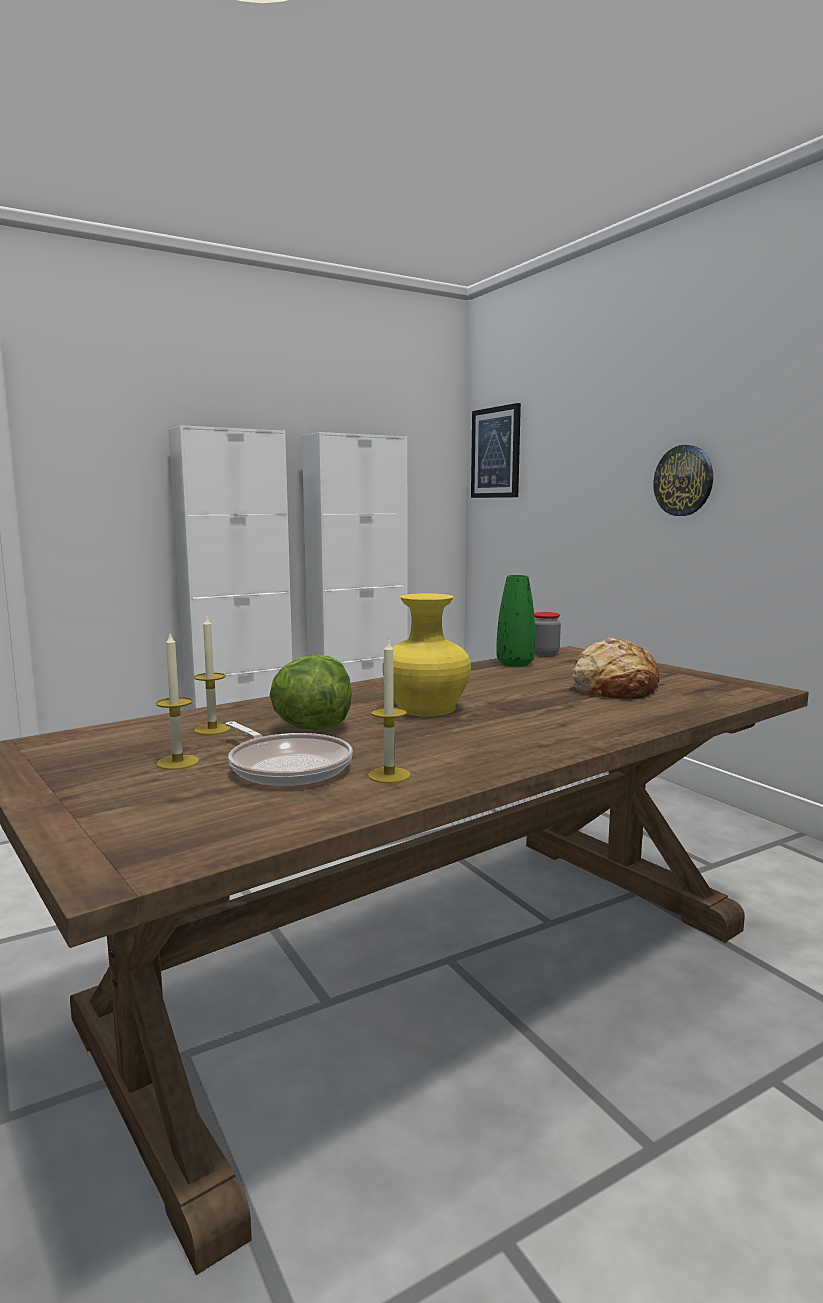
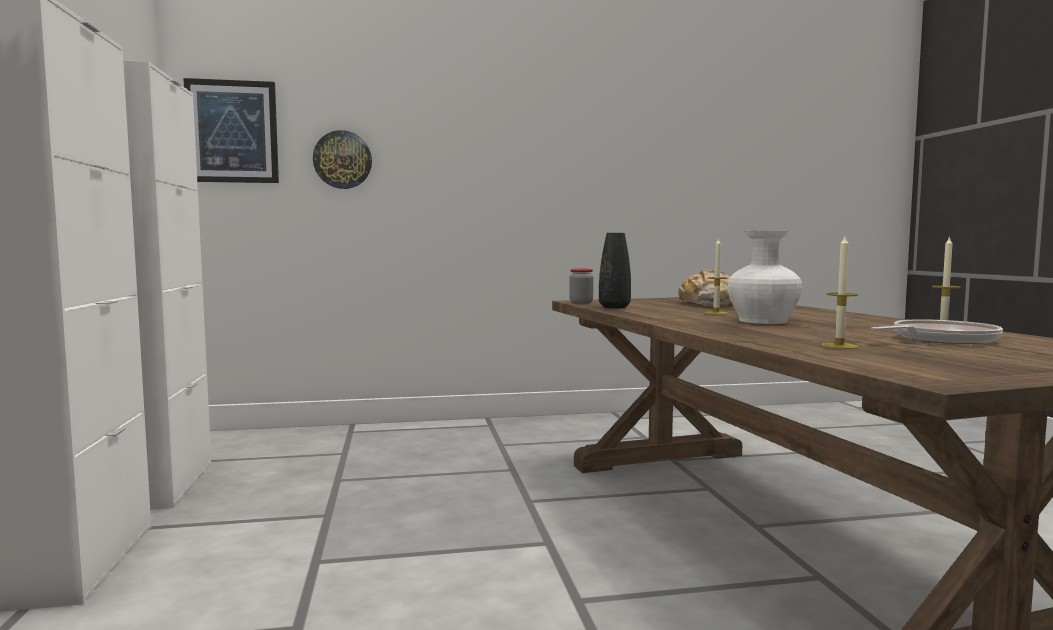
camera: 70 degrees left, 5 degrees down
candle [156,634,199,770] -> candle moved to [704,237,728,315]
lettuce [270,655,352,730] -> none
yellow vase [382,593,471,717] -> white vase [728,230,802,324]
green vase [496,575,535,667] -> black vase [599,233,631,308]
wall clock [653,445,713,516] -> wall clock moved to [313,130,372,189]

